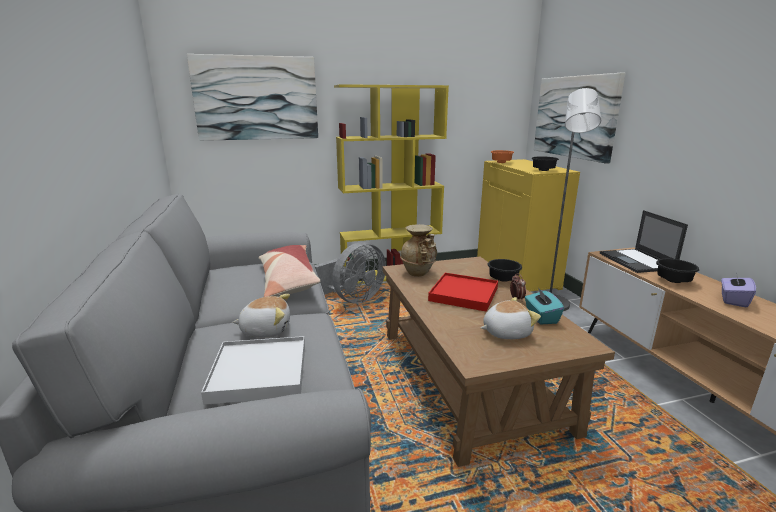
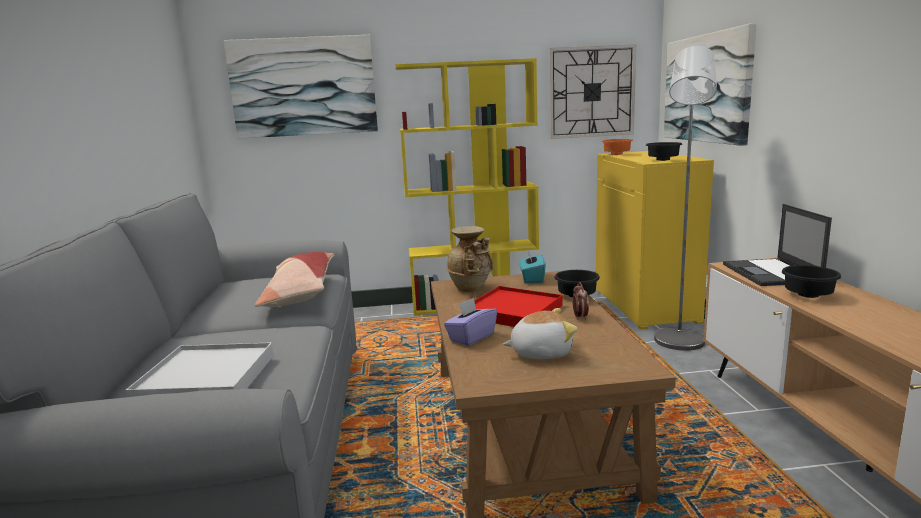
camera: 10 degrees right, 5 degrees down
plush toy [232,294,290,337] -> none
grey fan [314,242,386,304] -> none
turquoise tissue box [525,288,564,324] -> turquoise tissue box moved to [519,250,546,283]
purple tissue box [721,270,756,307] -> purple tissue box moved to [444,298,497,346]
none -> wall clock [549,44,636,139]

